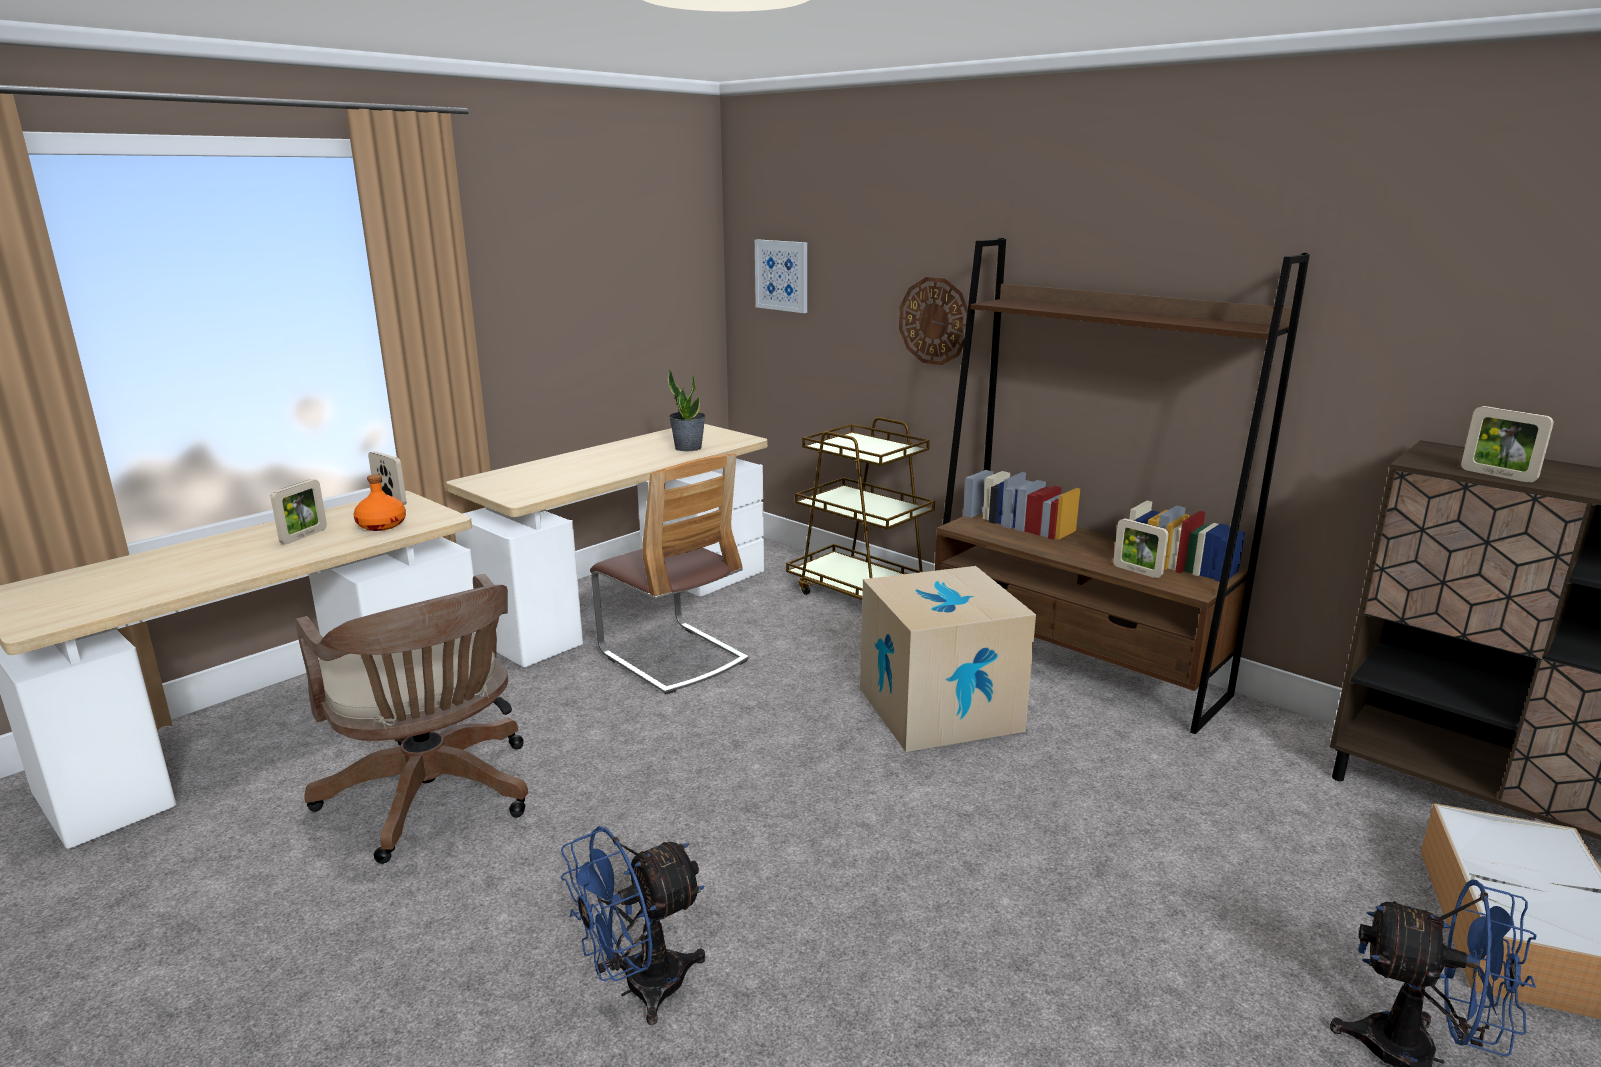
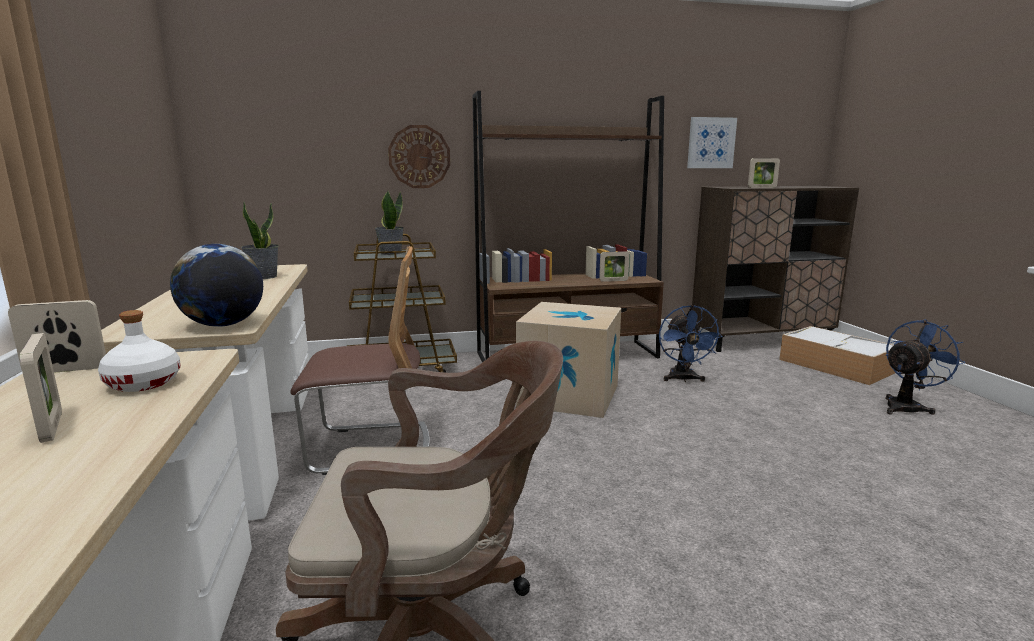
camera: 55 degrees left, 5 degrees down
orange bottle [353,474,406,531] -> white bottle [98,310,181,392]
blue fan [561,826,705,1025] -> blue fan moved to [659,305,723,382]
picture [755,239,807,313] -> picture moved to [687,117,737,168]
none -> globe [170,244,263,327]
none -> potted plant [375,191,404,255]

